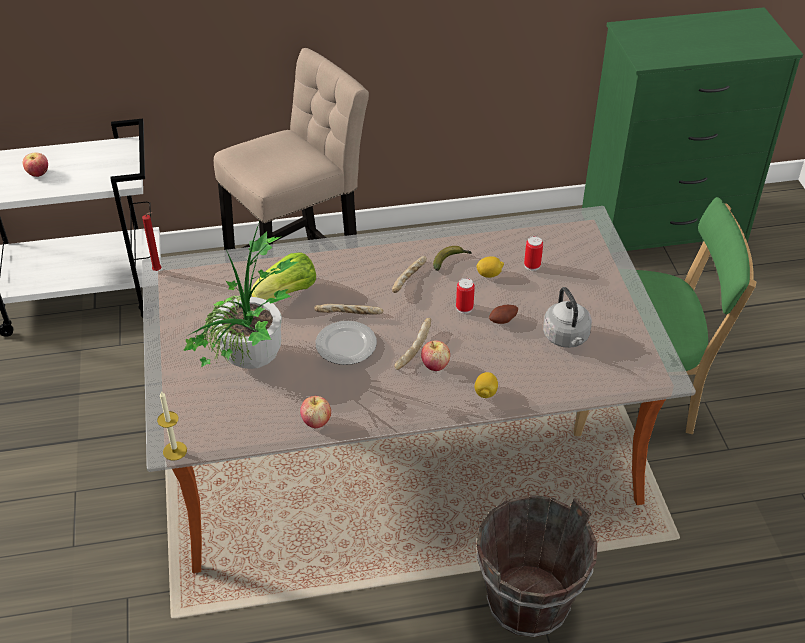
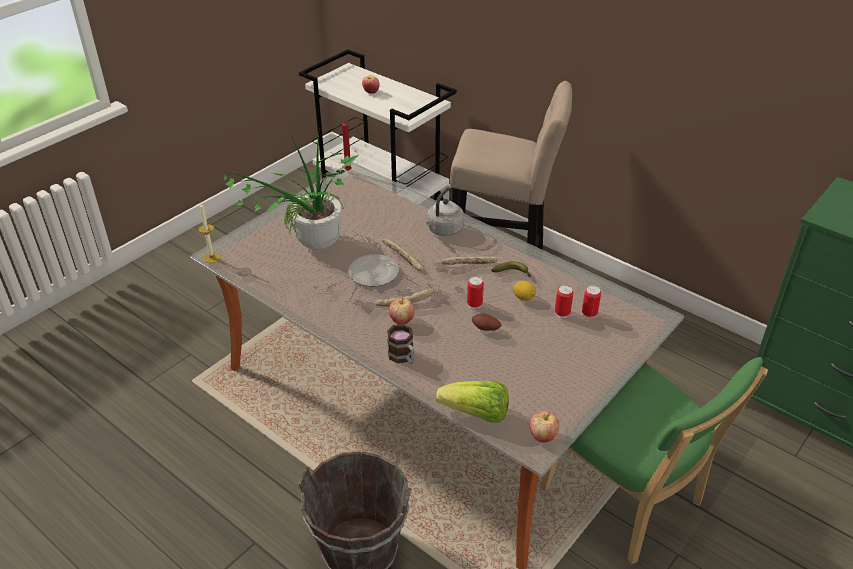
camera: 50 degrees right, 5 degrees down
lettuce [251,252,316,300] -> lettuce moved to [436,381,509,423]
apple [300,396,331,428] -> apple moved to [530,411,559,442]
lemon [475,372,498,398] -> mug [387,324,415,364]
grey kettle [543,287,592,348] -> grey kettle moved to [426,187,464,236]
none -> can [582,286,601,319]

